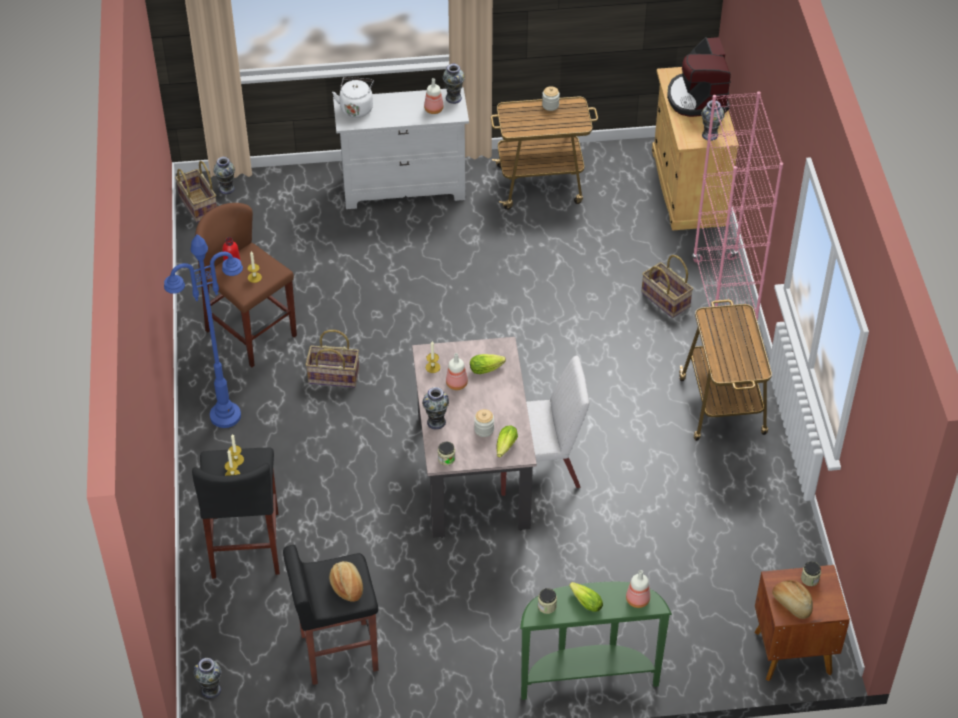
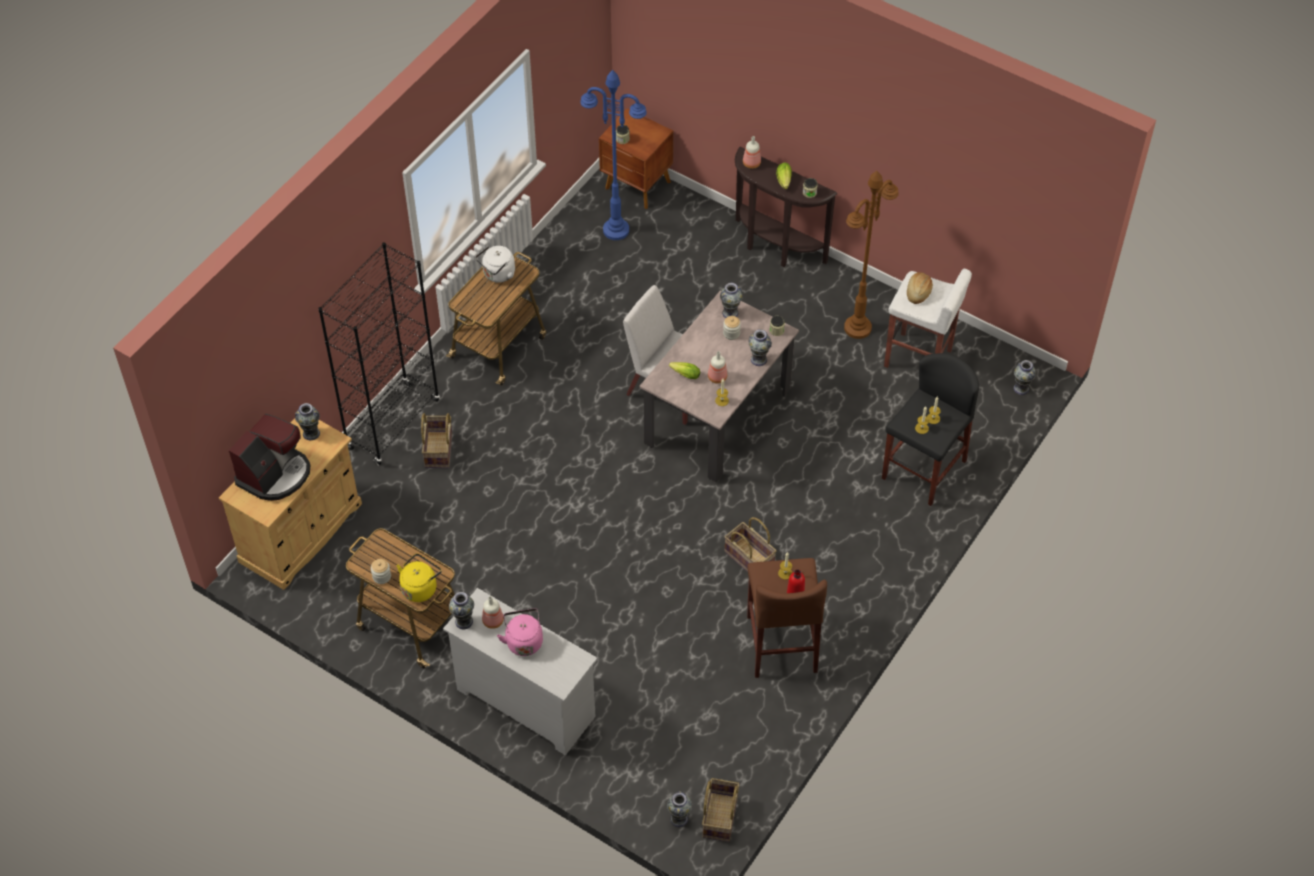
camera: 140 degrees left, 5 degrees up
blue floor lamp [164,234,243,428] -> blue floor lamp moved to [580,70,647,240]
black stool [283,545,378,685] -> white stool [884,269,972,368]
white kettle [332,77,374,118] -> white kettle moved to [475,246,515,283]
lettuce [496,426,518,457] -> vase [720,283,743,318]
green console table [520,582,672,700] -> brown console table [735,147,837,267]
pink bookcase [692,91,783,333] -> black bookcase [318,242,440,465]
bread [772,580,813,619] -> none
none -> yellow kettle [397,554,442,602]
none -> pink kettle [497,609,543,656]
none -> brown floor lamp [844,171,899,339]

